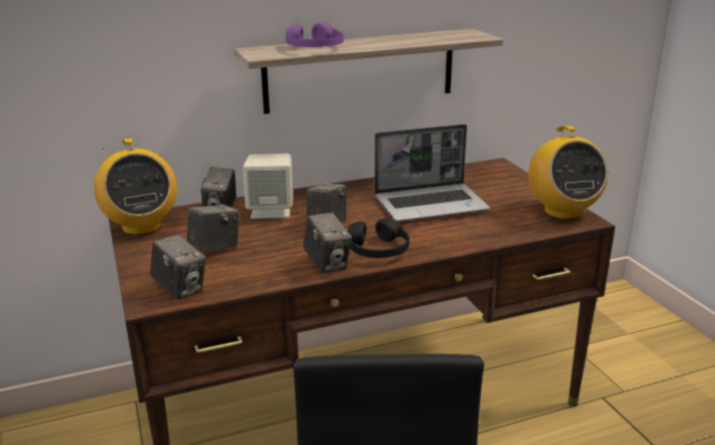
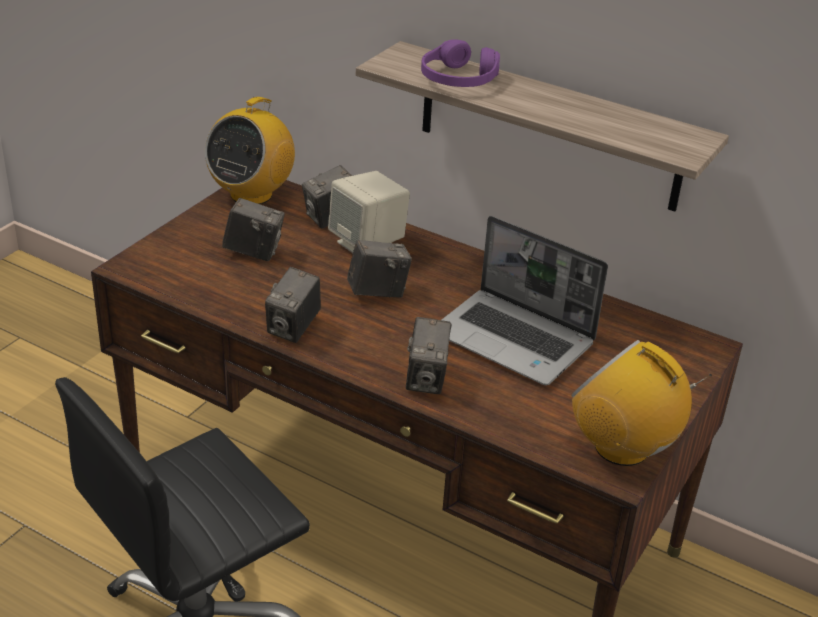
camera: 50 degrees right, 10 degrees up
camera [150,234,206,300] -> camera moved to [406,317,452,394]
black headphones [348,218,409,258] -> none
radio [528,126,608,220] -> radio turned 90 degrees clockwise [571,340,712,466]

